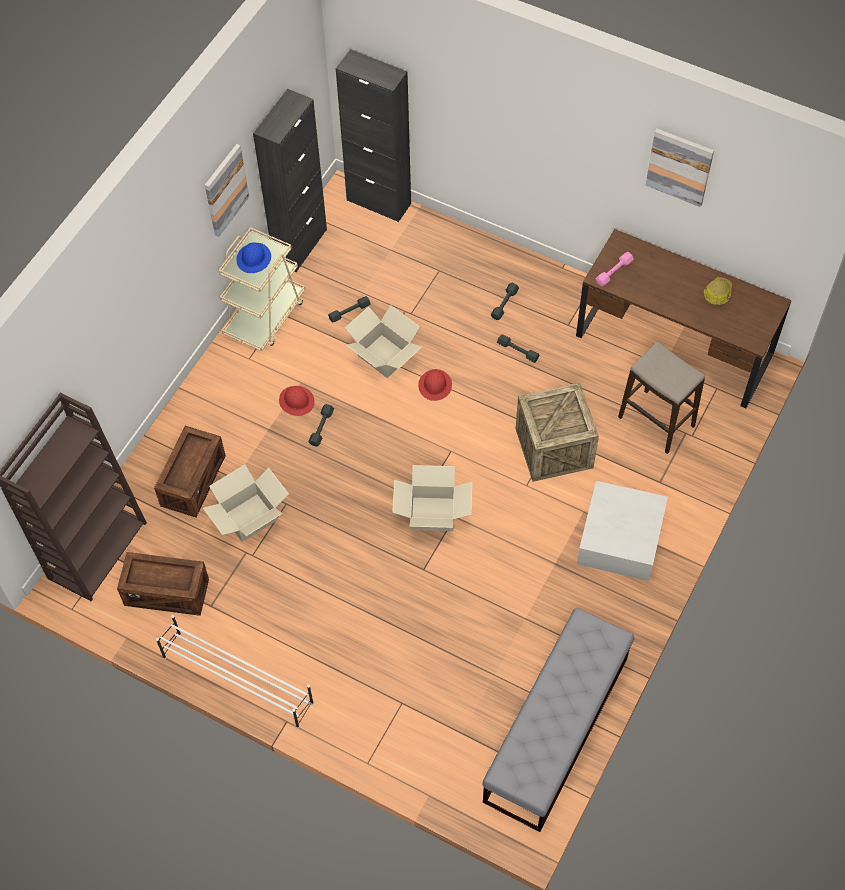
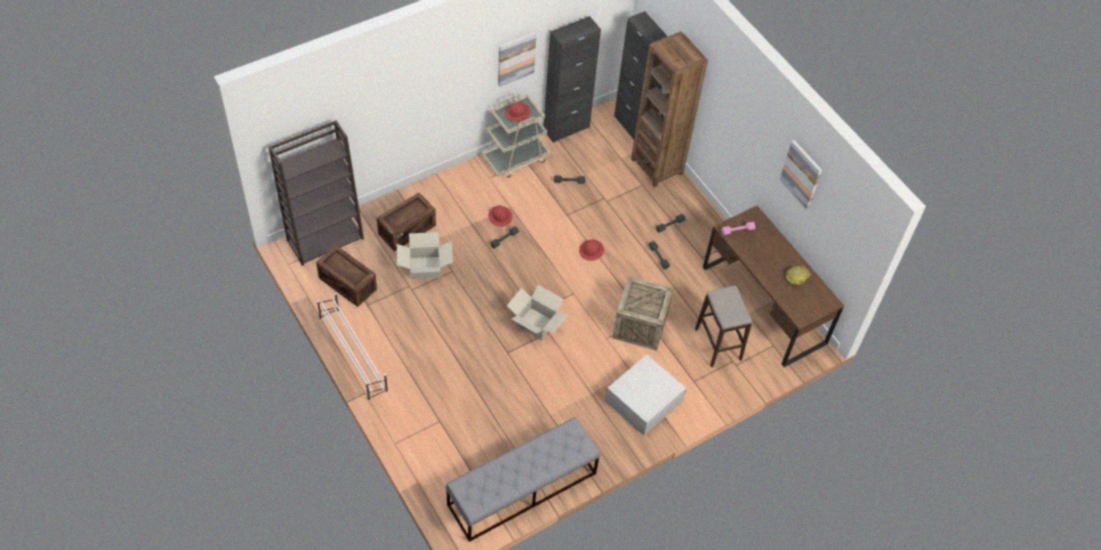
camera: 25 degrees right, 5 degrees down
blue hard hat [236,242,271,273] -> red hard hat [505,102,531,122]
cardboard box [345,305,422,378] -> none
none -> brown bookcase [631,31,708,187]

